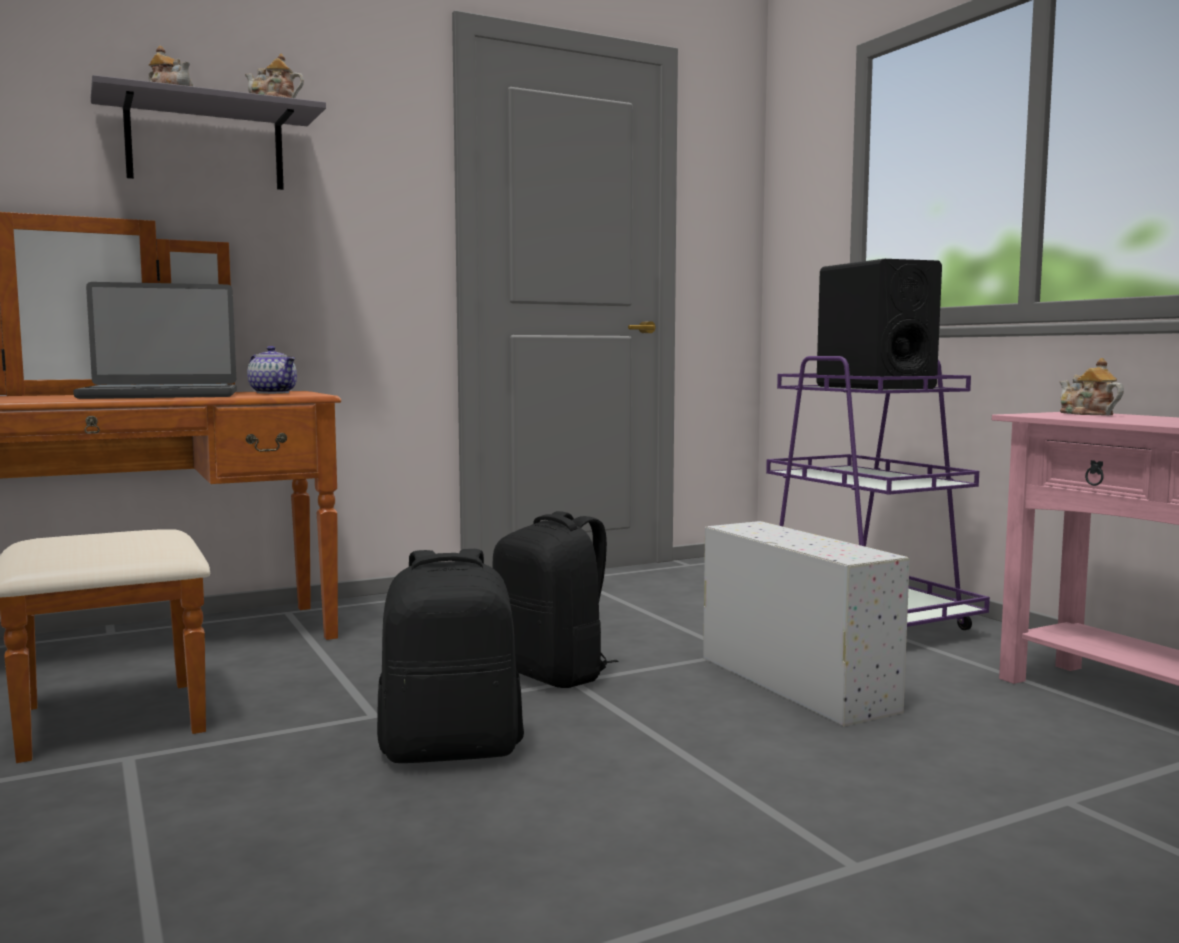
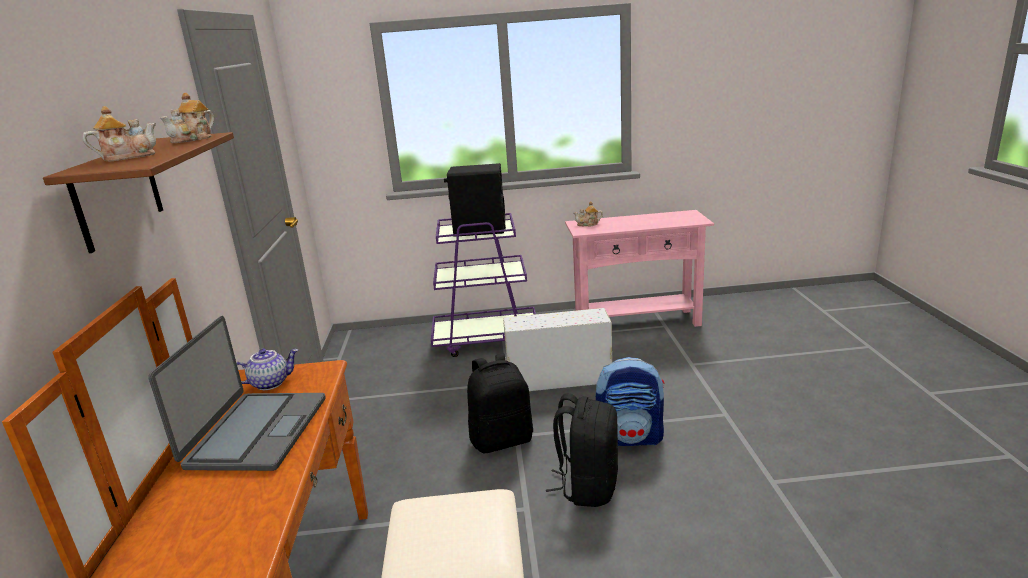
camera: 65 degrees left, 15 degrees up
grey shelf [91,75,326,190] -> brown shelf [43,132,234,253]
none -> backpack [596,357,665,446]

